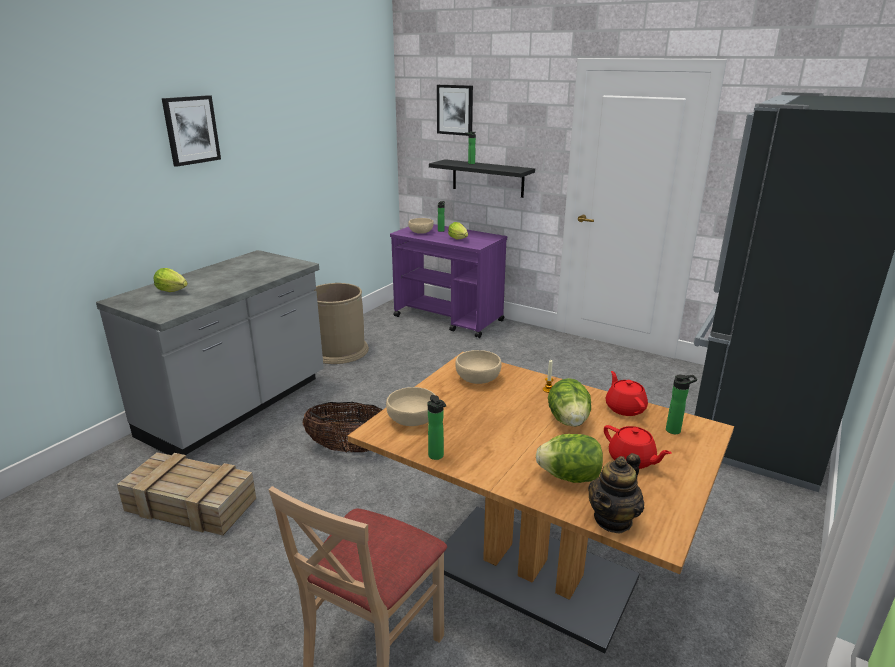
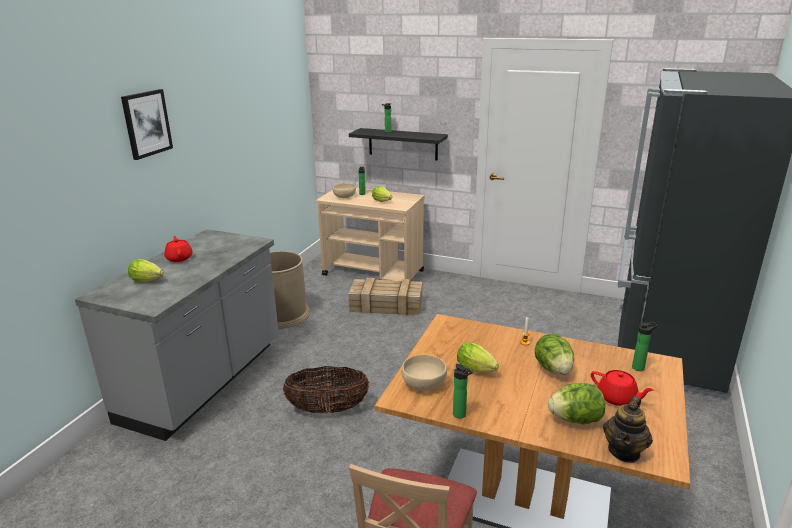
camera: 10 degrees left, 0 degrees up
crate [117,452,256,535] -> crate moved to [348,278,422,315]
purple cart [390,224,507,338] -> beige cart [316,188,425,281]
picture [437,85,473,136] -> none
beige bowl [455,350,502,384] -> none
red teapot [606,371,648,416] -> red teapot moved to [164,236,192,262]
none -> lettuce [457,342,499,373]

